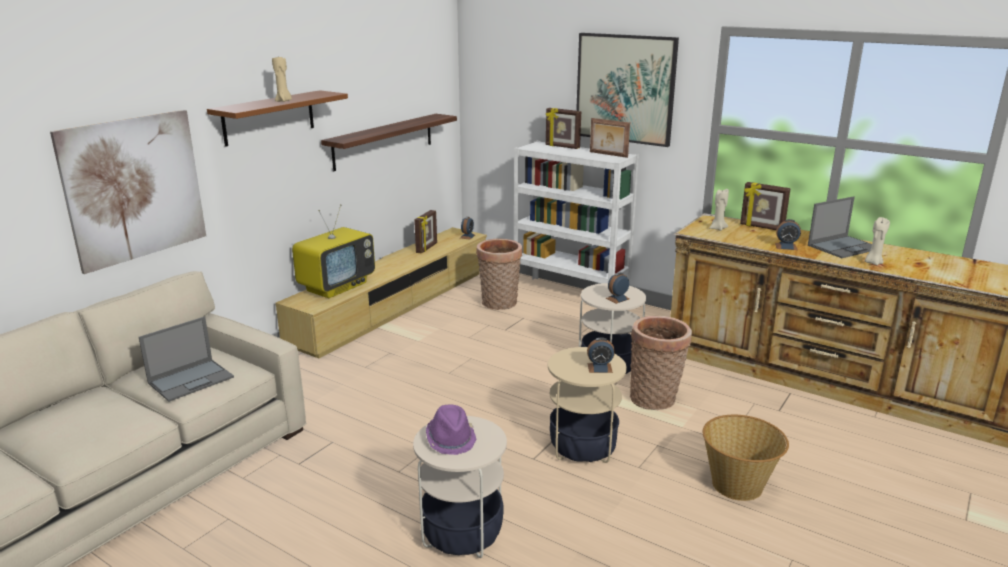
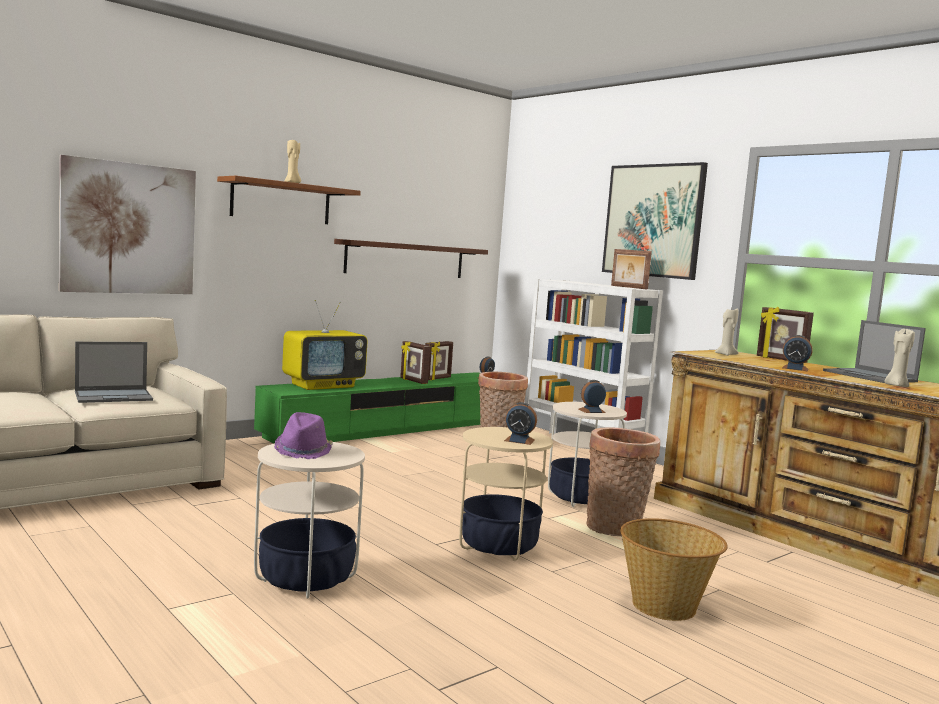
camera: 15 degrees right, 15 degrees down
beige tv stand [275,227,487,358] -> green tv stand [254,372,480,443]
picture frame [546,108,581,149] -> picture frame moved to [400,341,430,384]
laptop [808,196,872,258] -> laptop turned 75 degrees clockwise [823,320,926,383]

